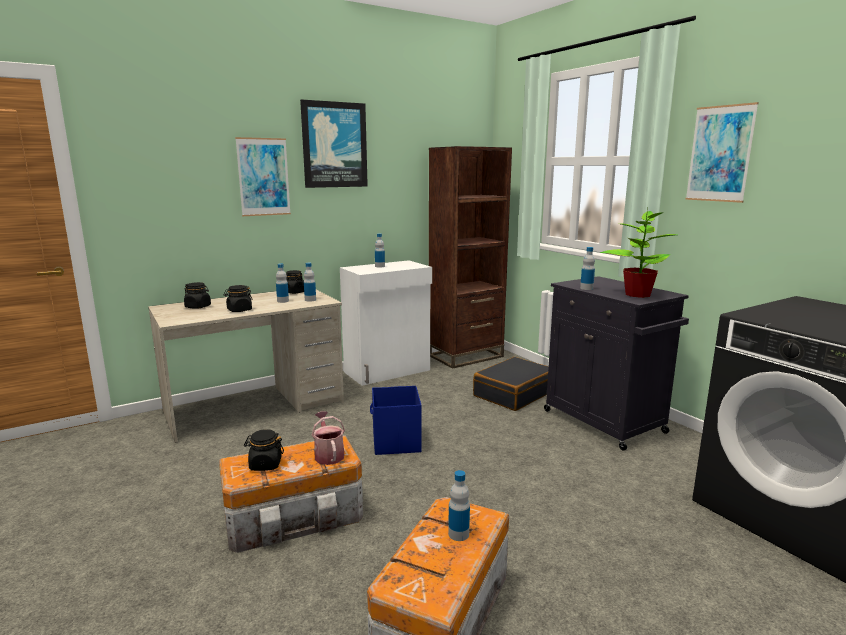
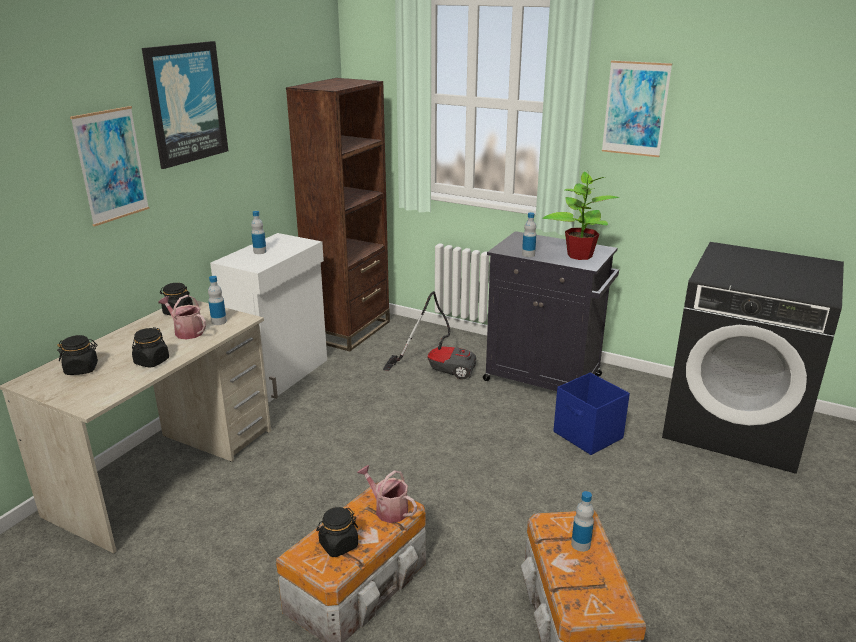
camera: 30 degrees left, 10 degrees up
bottle [276,263,289,303] -> watering can [158,295,206,339]
blue storage box [370,386,422,455] -> blue storage box moved to [554,373,630,455]
black suitcase [473,357,549,411] -> vacuum cleaner [383,291,476,380]

